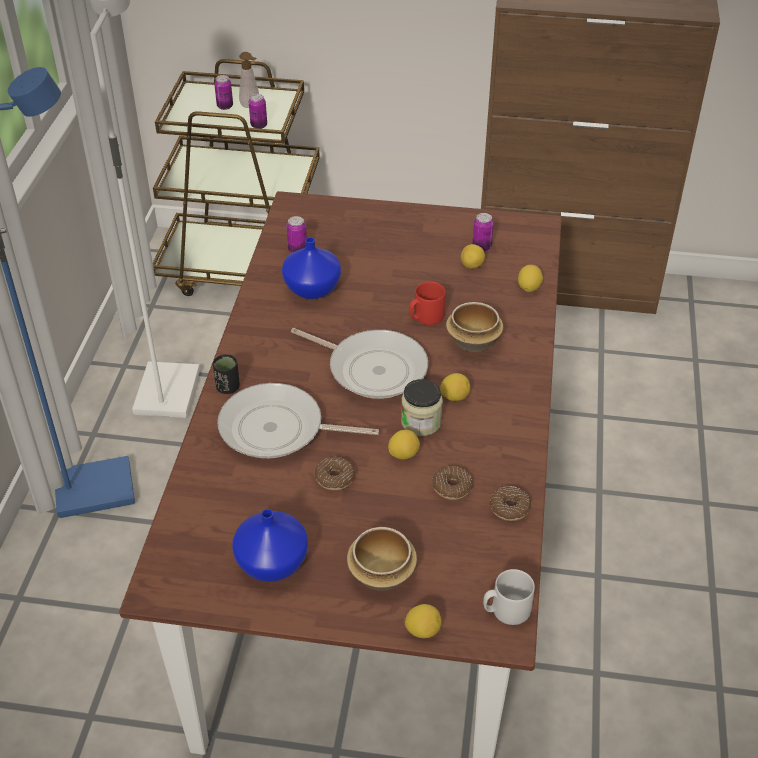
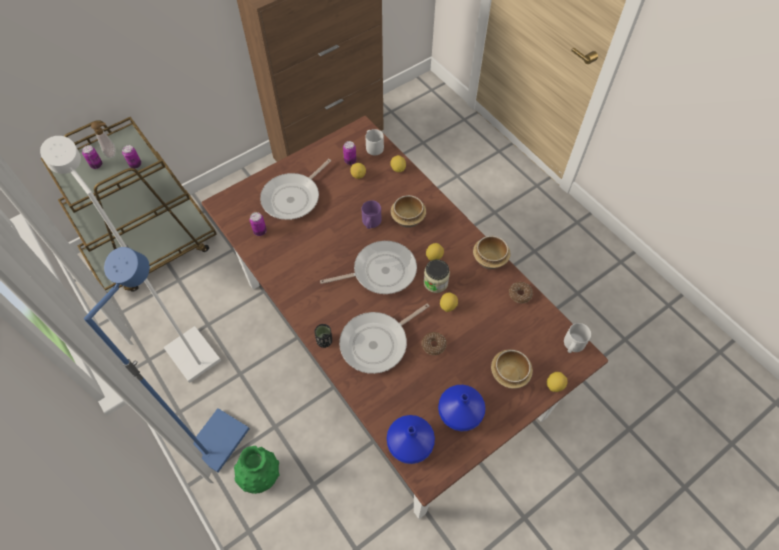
camera: 45 degrees left, 15 degrees up
blue vase [282,237,341,299] -> blue vase moved to [387,415,435,464]
red mug [409,282,446,325] -> purple mug [362,200,381,229]
donut [432,466,473,500] -> none
none -> green vase [234,446,280,494]
none -> frying pan [260,159,331,220]
none -> grey mug [366,129,384,156]
none -> bowl [473,236,510,269]

